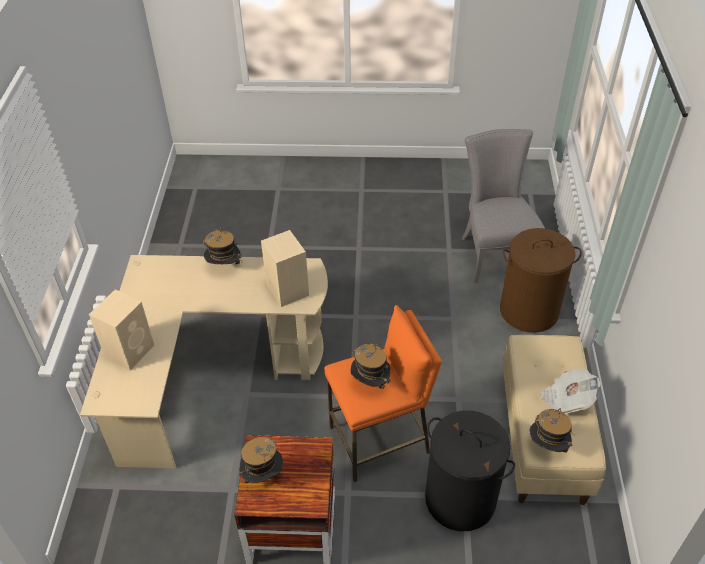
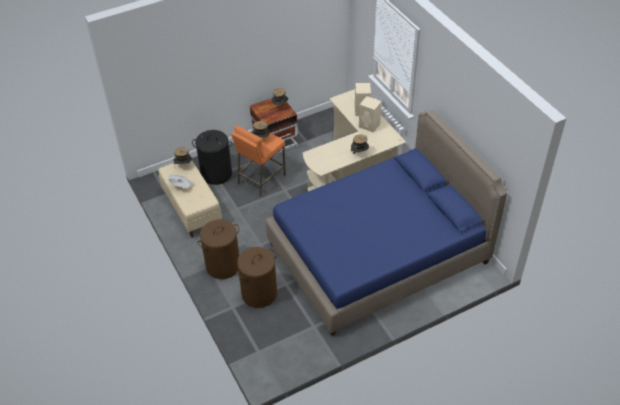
camera: 150 degrees right, 0 degrees up
beige speaker [261,230,309,307] -> beige speaker moved to [359,96,382,133]
grey chair [462,129,545,283] -> brown laundry basket [236,247,277,308]
none -> blue bed [266,110,507,336]

